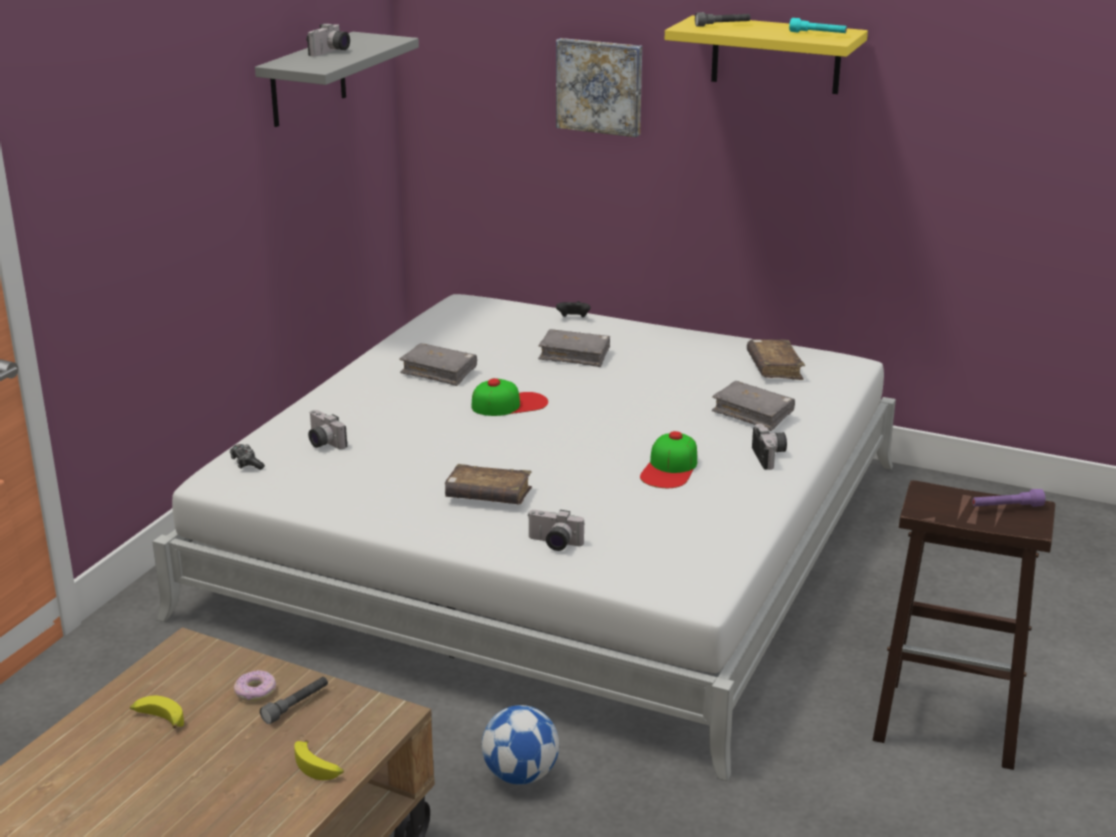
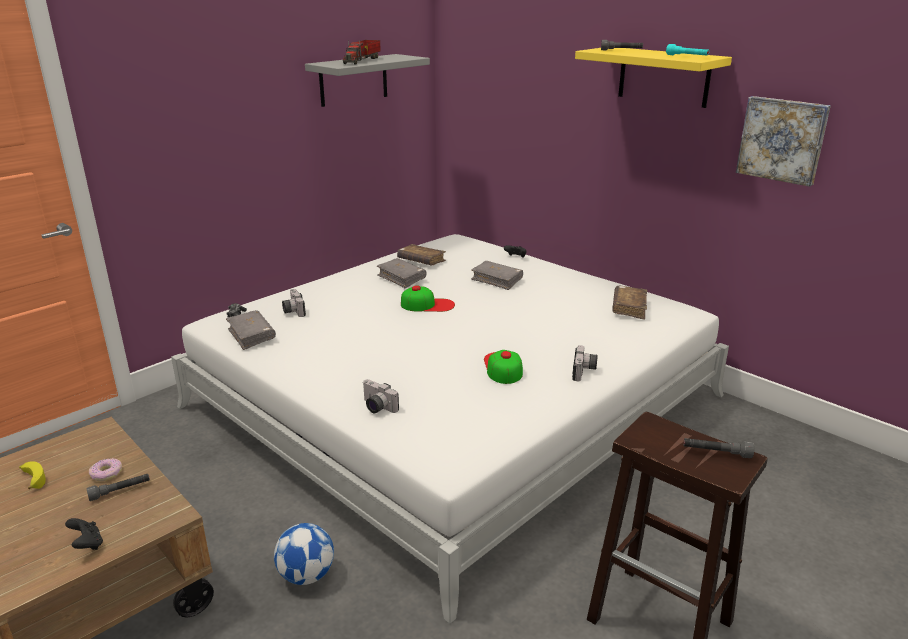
camera: 20 degrees right, 0 degrees up
banana [294,740,344,780] -> black game controller [65,518,103,550]
camera [306,23,350,57] -> toy truck [343,40,381,65]
brown book [445,464,532,504] -> brown book moved to [397,244,446,265]
picture [556,38,642,137] -> picture moved to [736,96,831,187]
cap [640,431,697,488] -> cap turned 135 degrees clockwise [484,350,523,384]
grey book [712,381,795,431] -> grey book moved to [226,310,276,350]
purple flashlight [972,489,1046,507] -> grey flashlight [683,438,754,458]

